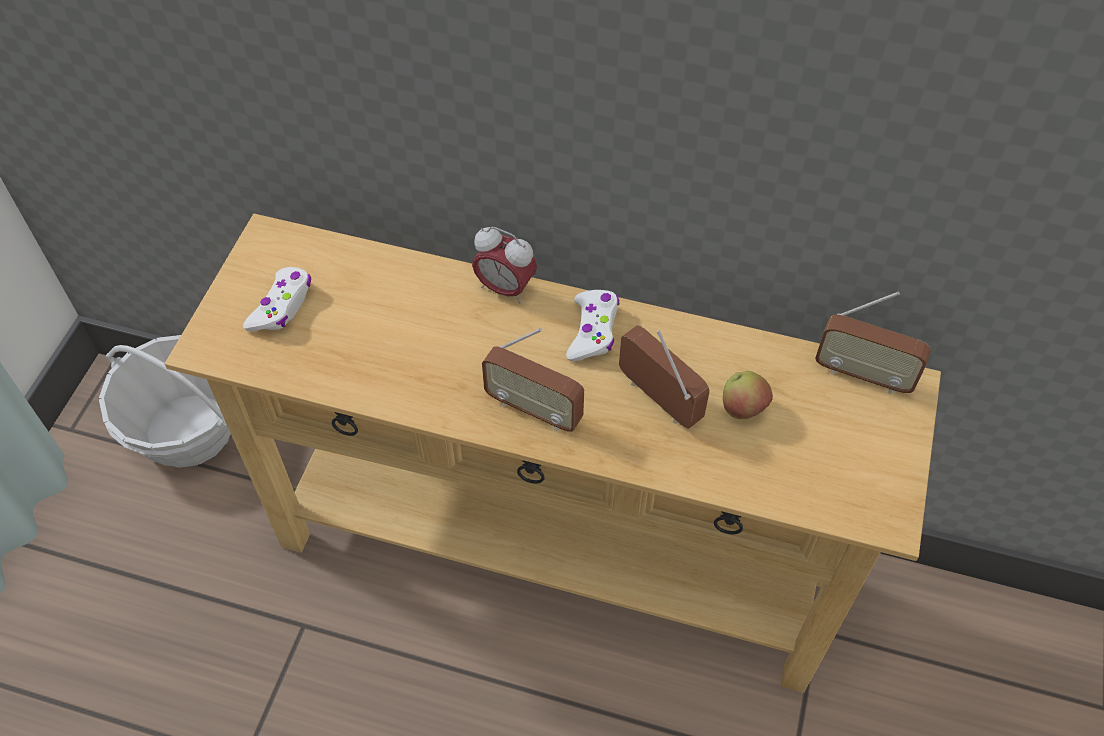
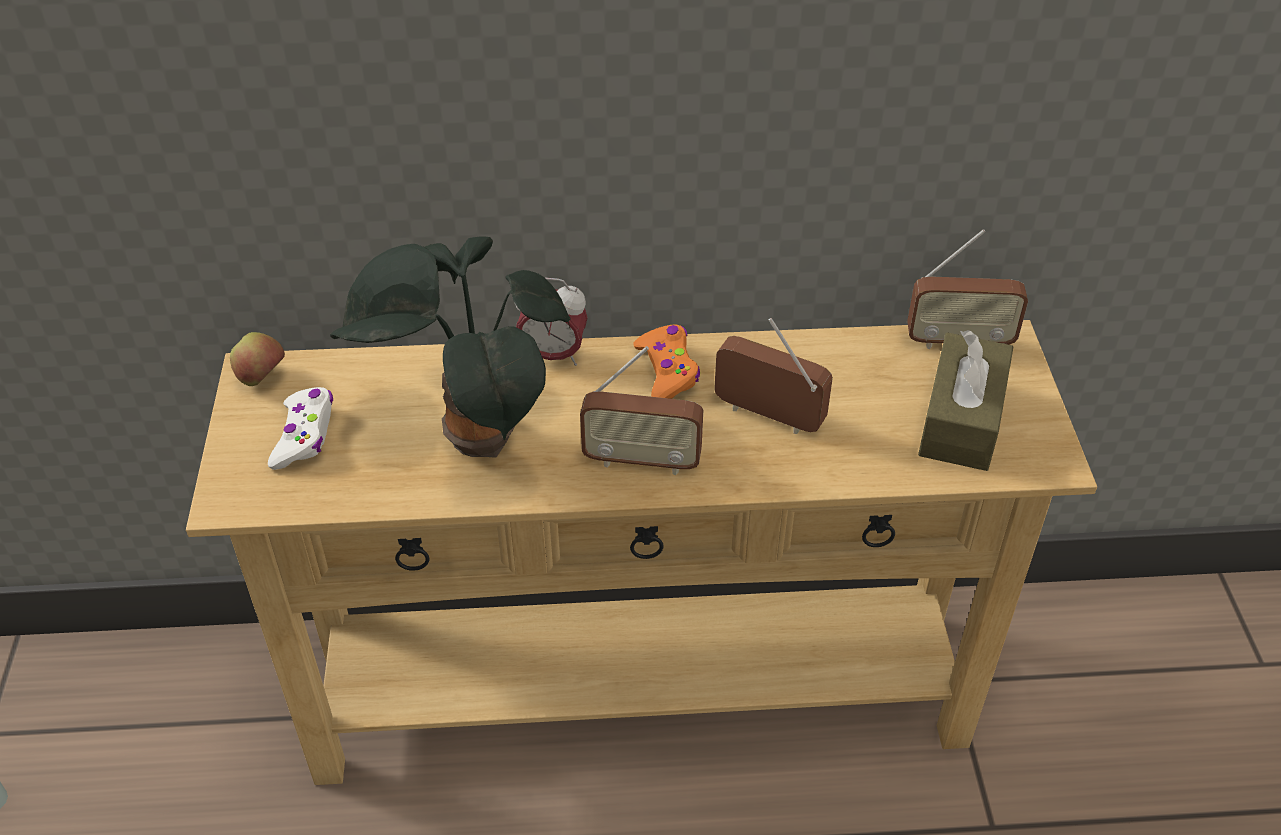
camera: 20 degrees left, 10 degrees down
basket [99,335,231,468] -> none
white game controller [566,290,619,362] -> orange game controller [634,324,700,399]
apple [723,371,773,419] -> apple moved to [230,332,285,386]
none -> potted plant [330,236,571,458]
none -> brown tissue box [918,330,1013,471]

